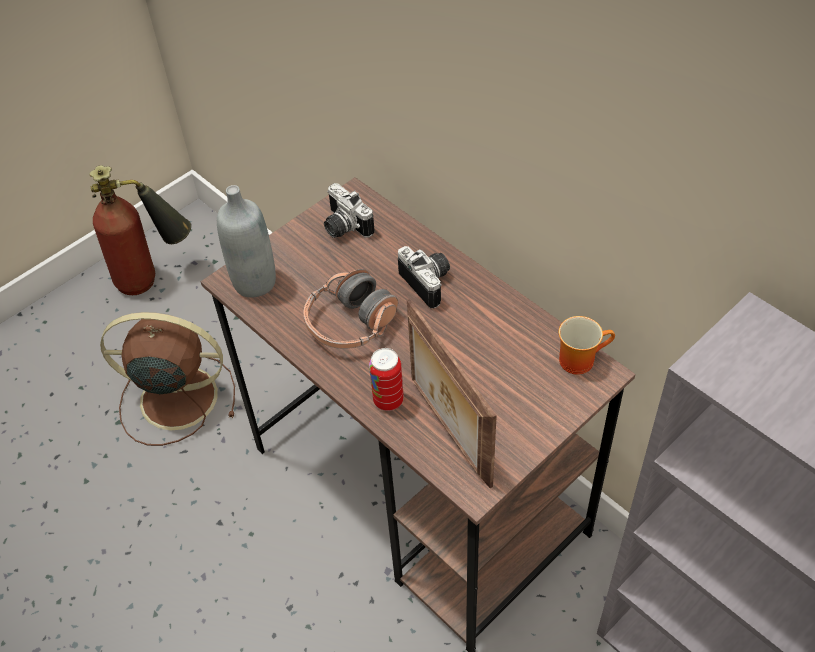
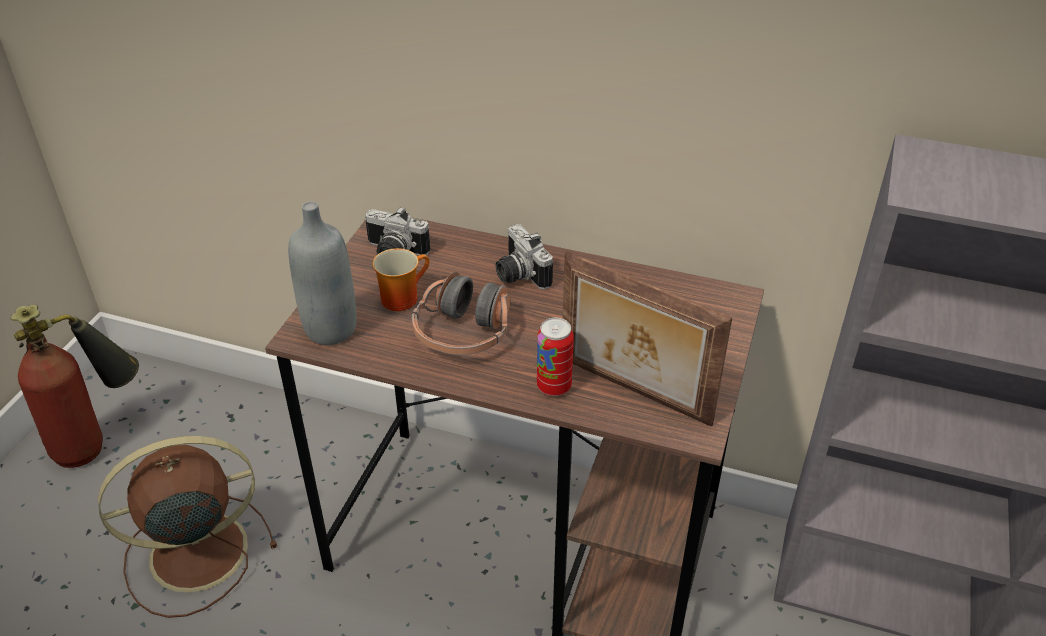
camera: 30 degrees left, 10 degrees down
camera [398,246,450,308] -> camera turned 150 degrees counterclockwise [496,224,553,290]
mug [559,316,615,375] -> mug moved to [372,248,429,311]

